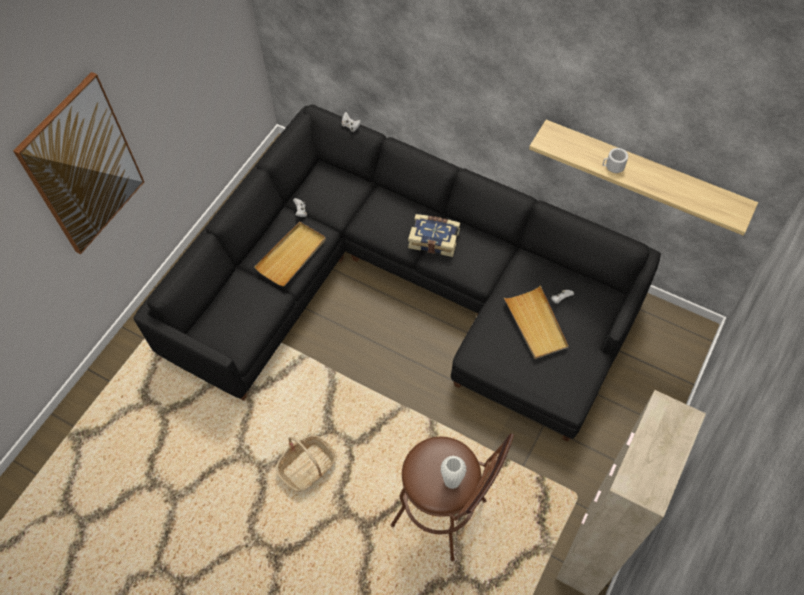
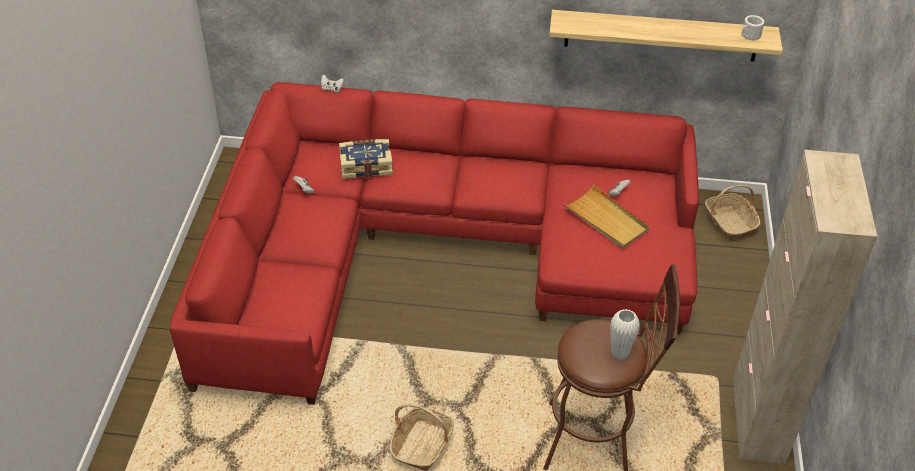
camera: 25 degrees left, 15 degrees down
picture [13,72,144,254] -> none
black sofa [133,105,661,442] -> red sofa [170,82,699,405]
beige tray [254,222,326,286] -> none
book [408,214,460,257] -> book moved to [339,139,393,179]
white mug [603,148,628,173] -> white mug moved to [741,15,765,40]
none -> basket [705,185,760,240]

